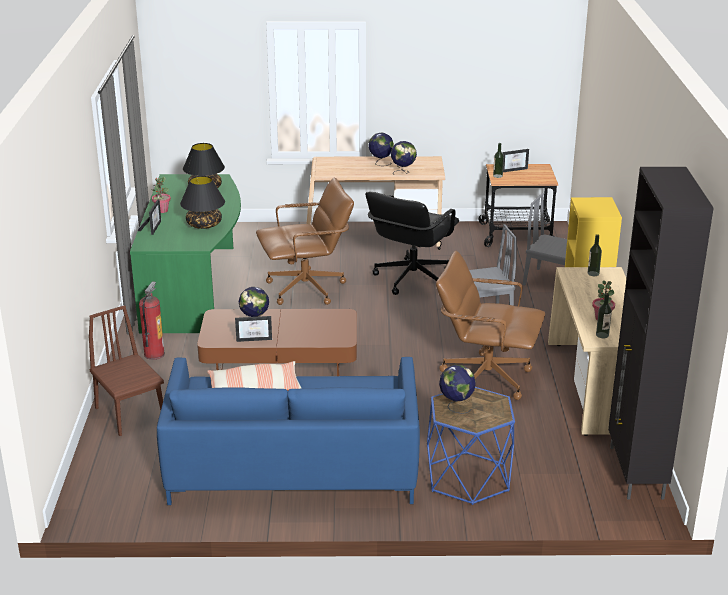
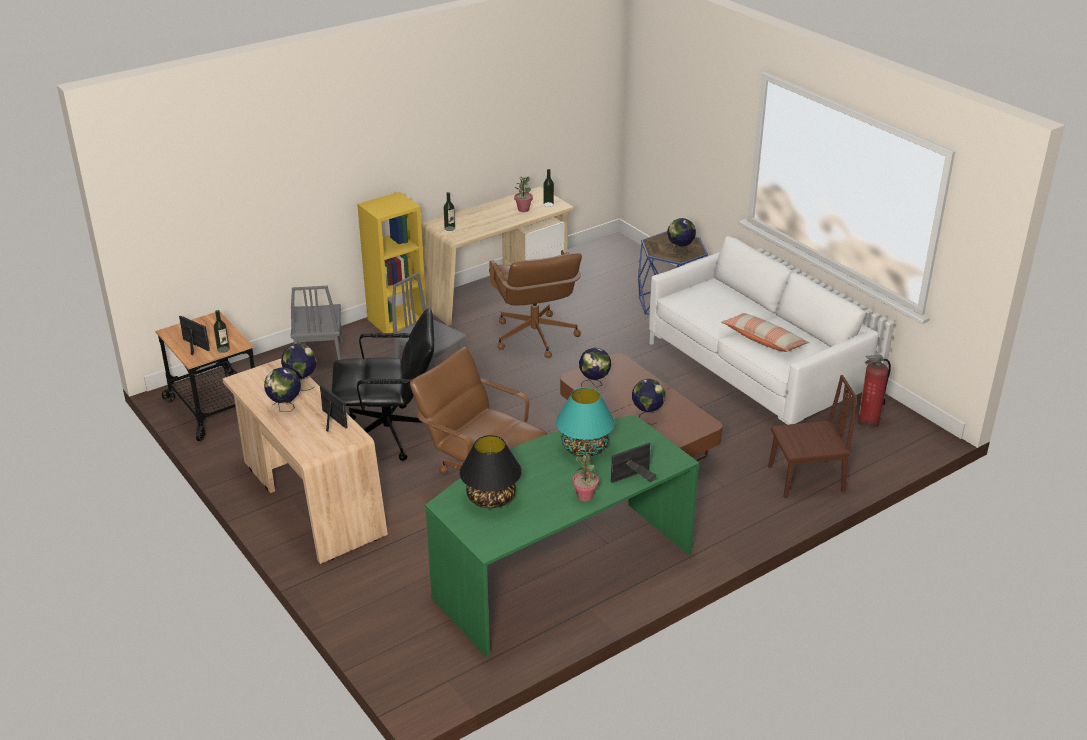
camera: 125 degrees left, 5 degrees up
brown chair [89,305,164,436] -> brown chair turned 120 degrees counterclockwise [768,375,857,498]
fire extinguisher [139,281,165,360] -> fire extinguisher moved to [857,355,891,428]
blue sofa [157,357,420,505] -> white sofa [649,236,879,425]
black table lamp [180,176,225,229] -> turquoise table lamp [556,387,615,457]
picture frame [235,316,272,342] -> picture frame moved to [320,385,348,432]
black cabinet [608,167,714,500] -> none
none -> globe [579,348,611,388]

